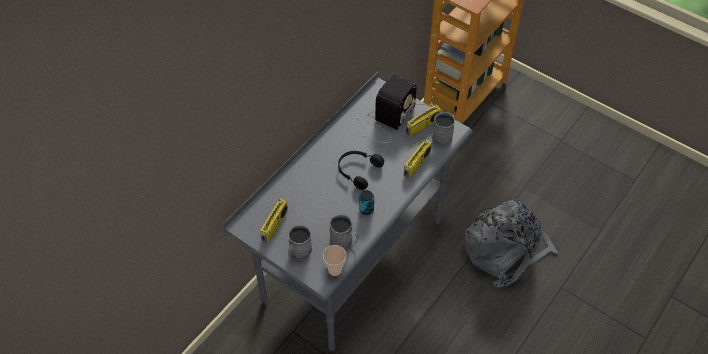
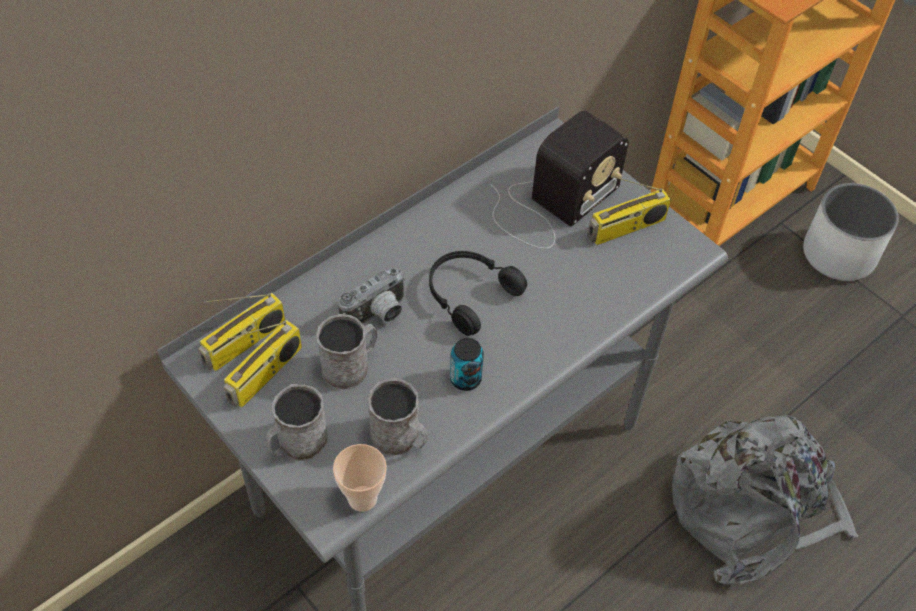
camera: 10 degrees right, 0 degrees up
radio [404,139,432,178] -> radio moved to [198,293,285,371]
grey mug [432,112,455,145] -> grey mug moved to [317,314,377,389]
none -> camera [338,268,406,324]
none -> white planter [803,183,899,281]

